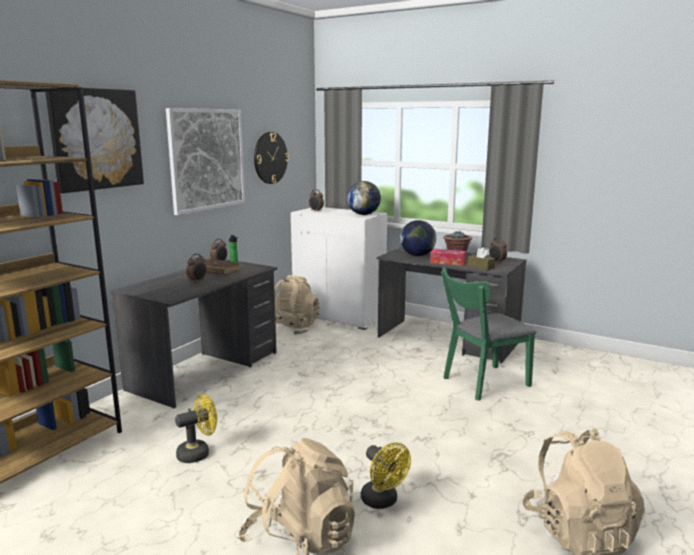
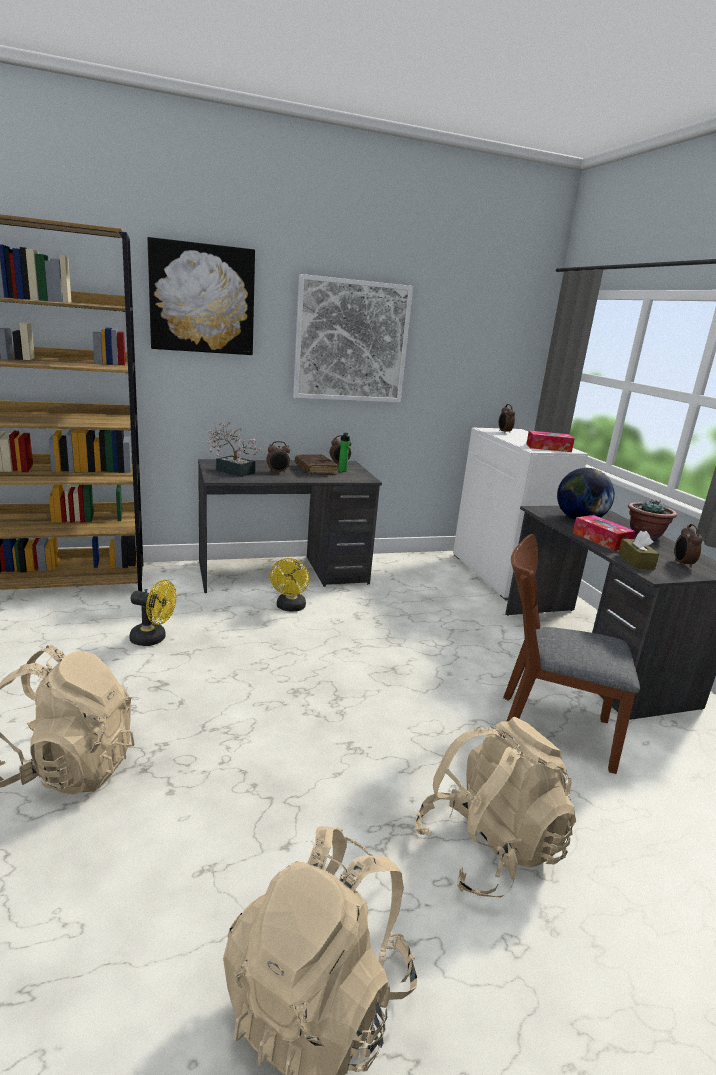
camera: 40 degrees right, 5 degrees up
wall clock [254,132,289,184] -> none
beige backpack [274,275,320,335] -> beige backpack moved to [416,717,576,897]
globe [347,181,381,215] -> tissue box [526,431,575,452]
yellow fan [361,442,411,509] -> yellow fan moved to [270,558,310,612]
green chair [441,266,536,401] -> brown chair [503,534,640,774]
none -> potted plant [205,421,262,477]

